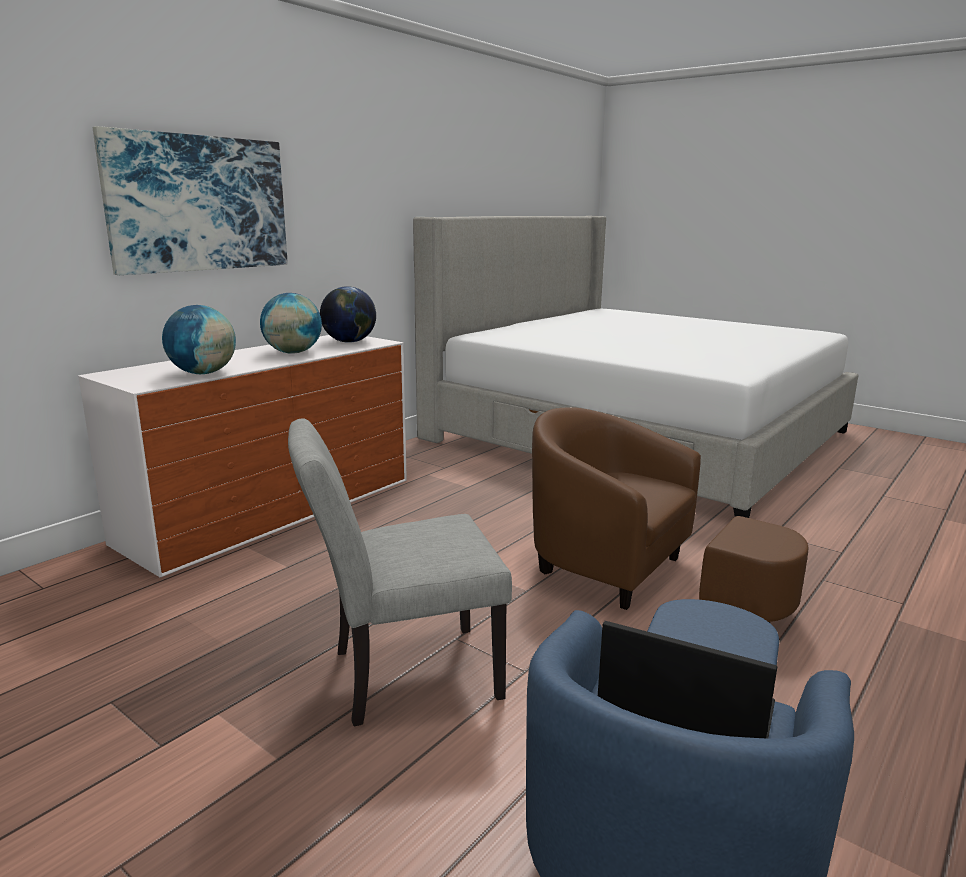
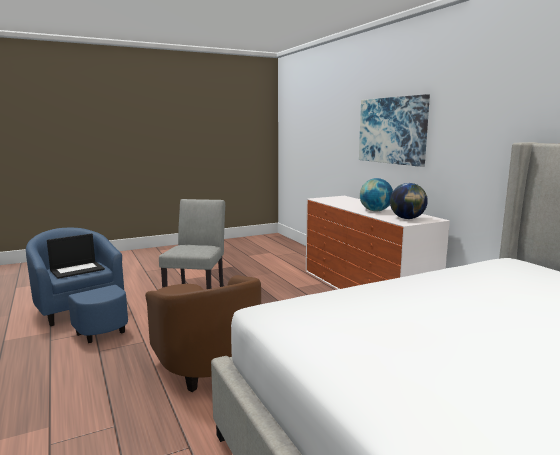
camera: 115 degrees right, 5 degrees down
globe [162,305,236,374] -> none
brown armchair [532,407,808,623] -> brown armchair turned 90 degrees clockwise [145,275,261,392]

